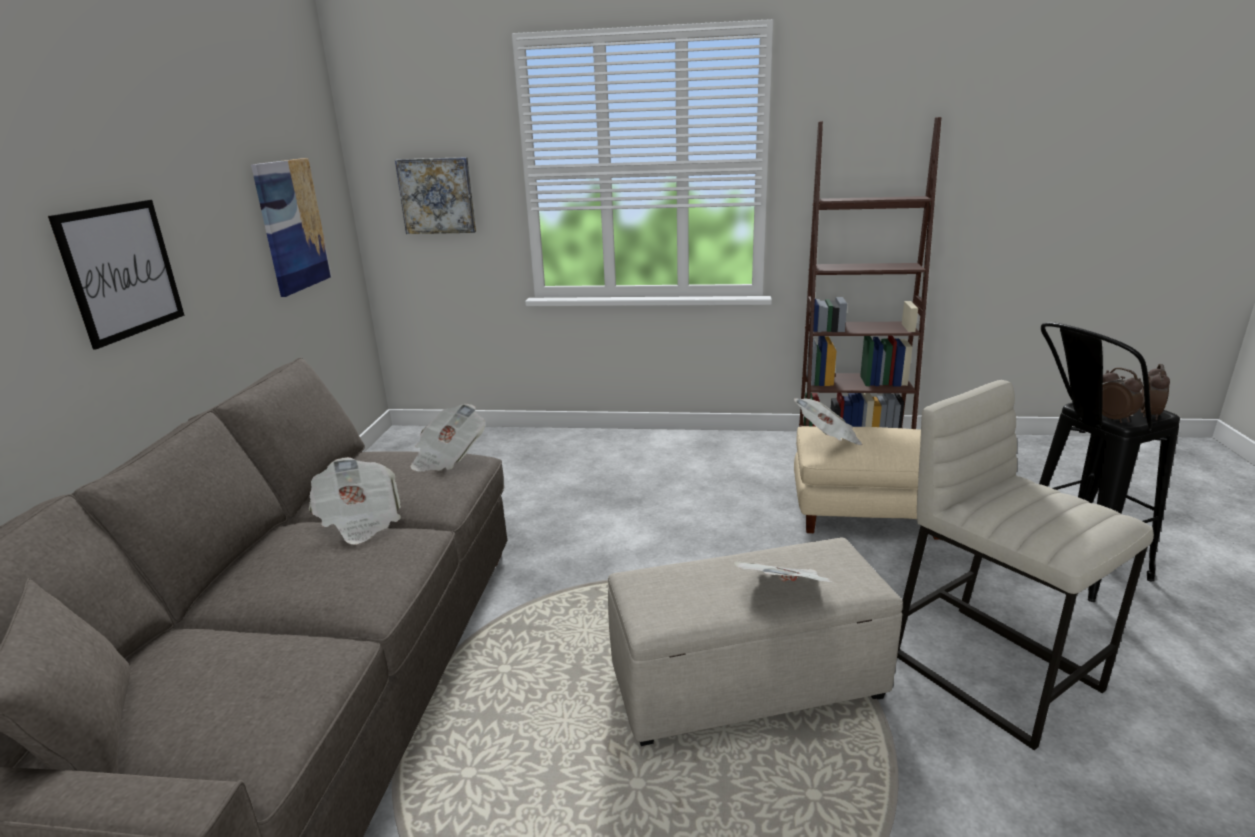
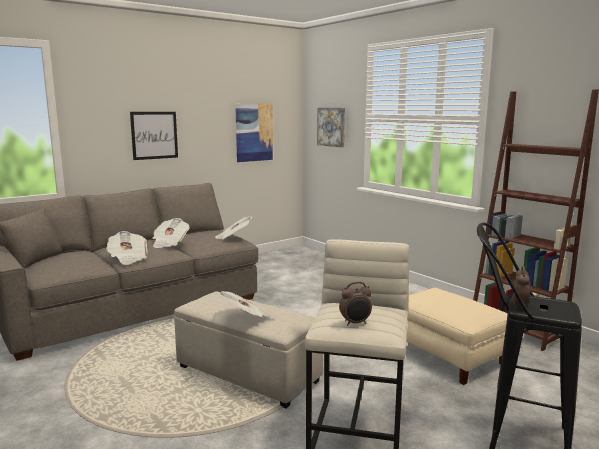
camera: 45 degrees right, 10 degrees down
newspaper [794,398,862,445] -> newspaper moved to [106,231,148,265]
alarm clock [1140,364,1170,420] -> alarm clock moved to [339,282,372,326]

